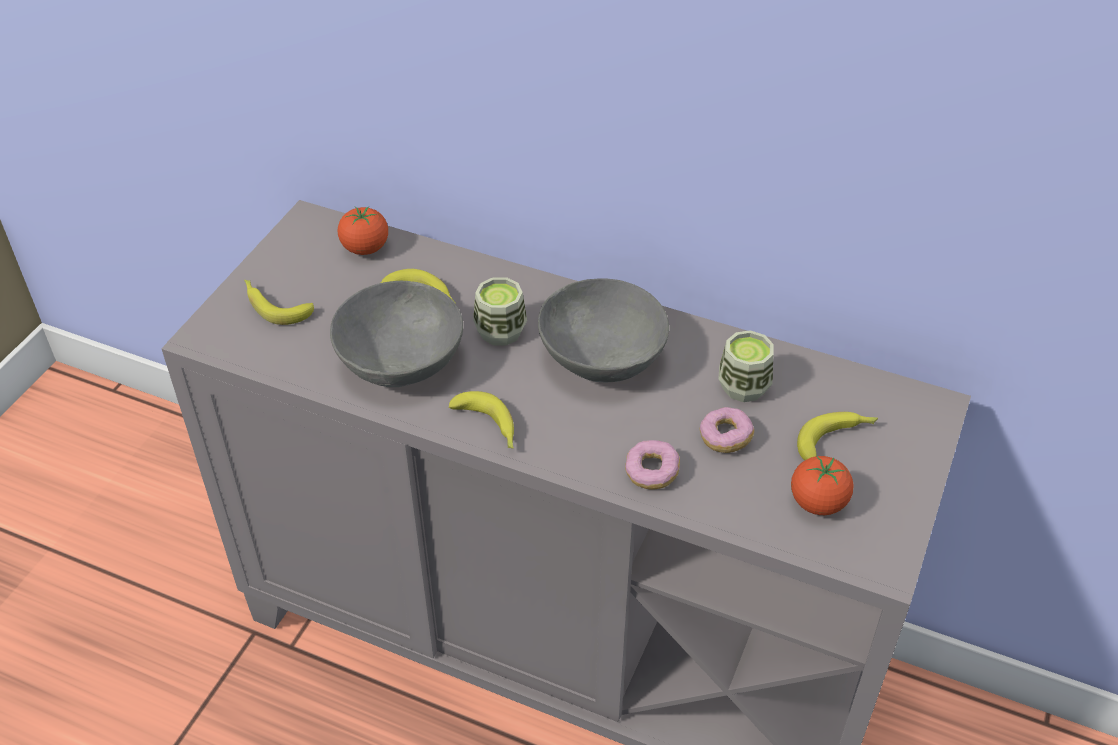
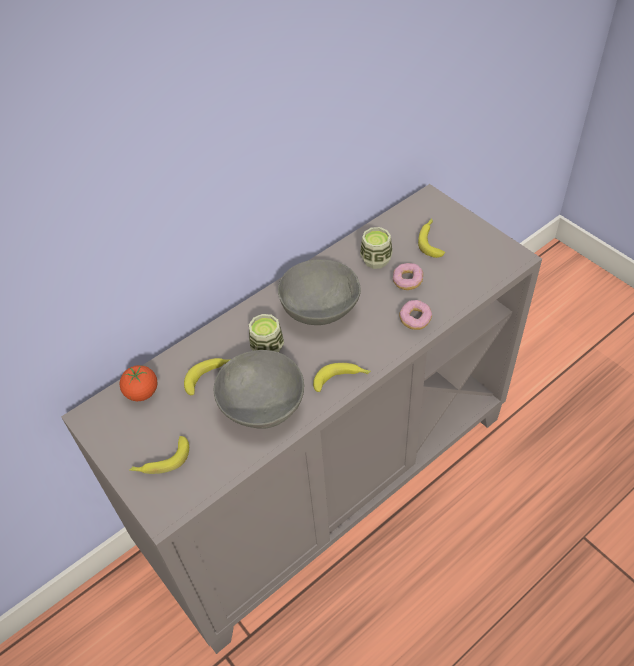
camera: 60 degrees left, 5 degrees up
tomato [791,456,854,515] -> none

